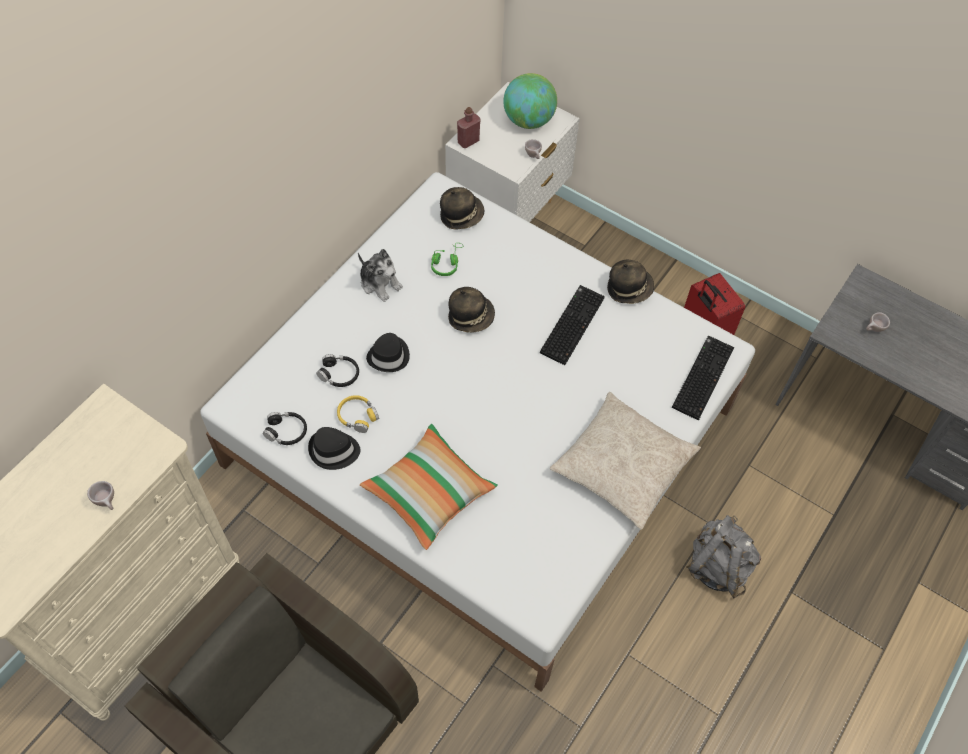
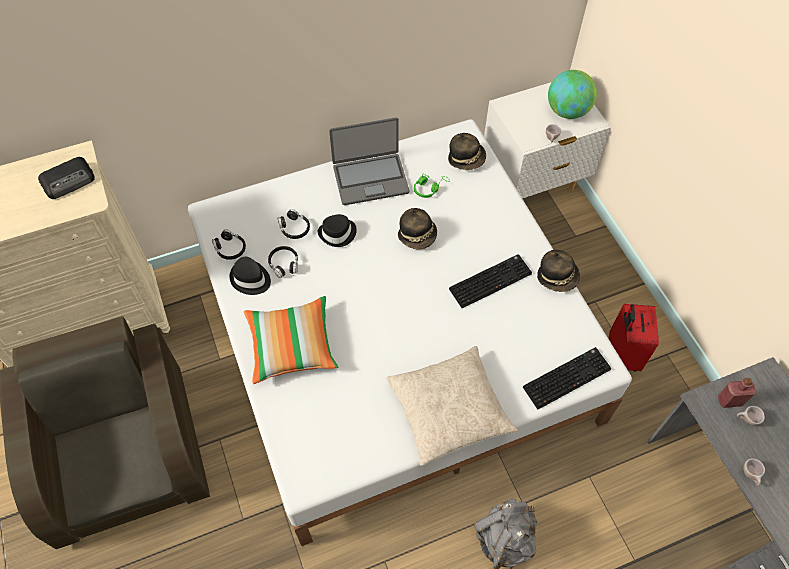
camera: 35 degrees right, 0 degrees up
beige cup [87,481,114,510] -> beige cup moved to [744,458,765,486]
yellow headphones [337,395,379,433] -> black headphones [268,246,298,278]
plush toy [358,249,403,302] -> laptop [329,117,409,205]
red bottle [457,107,481,148] -> red bottle moved to [718,378,756,408]
none -> radio [38,157,95,199]

